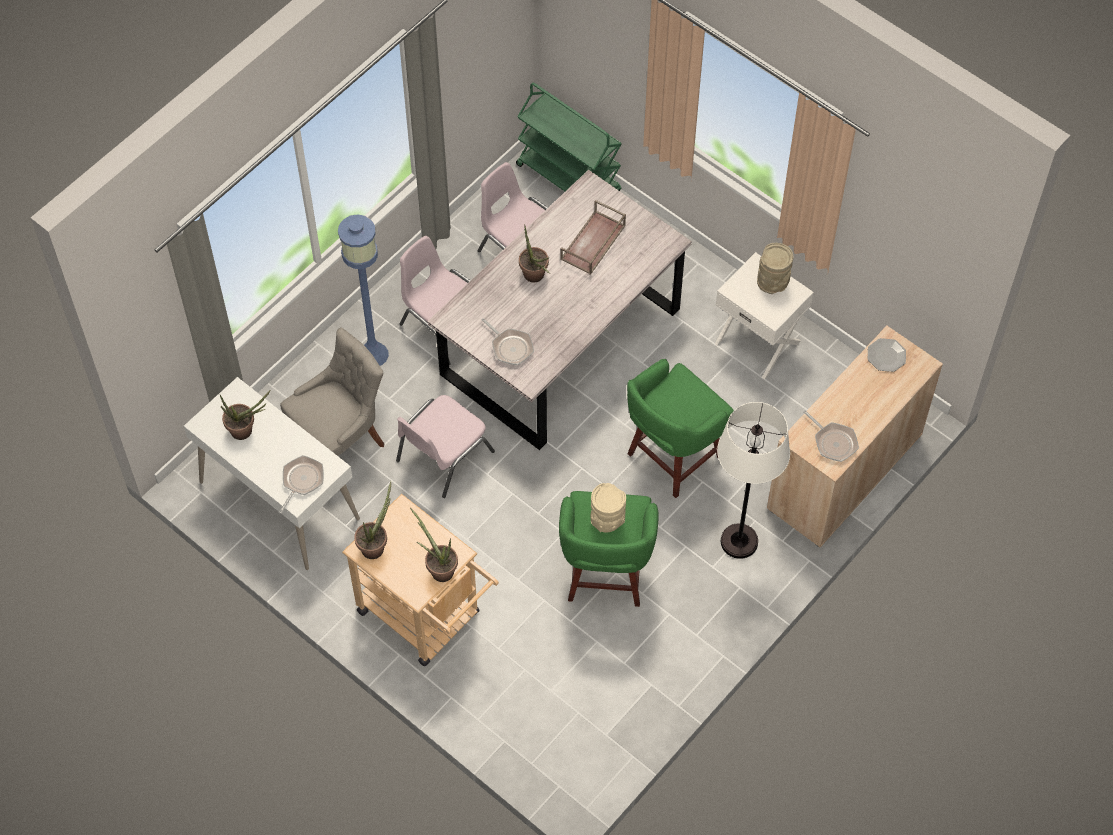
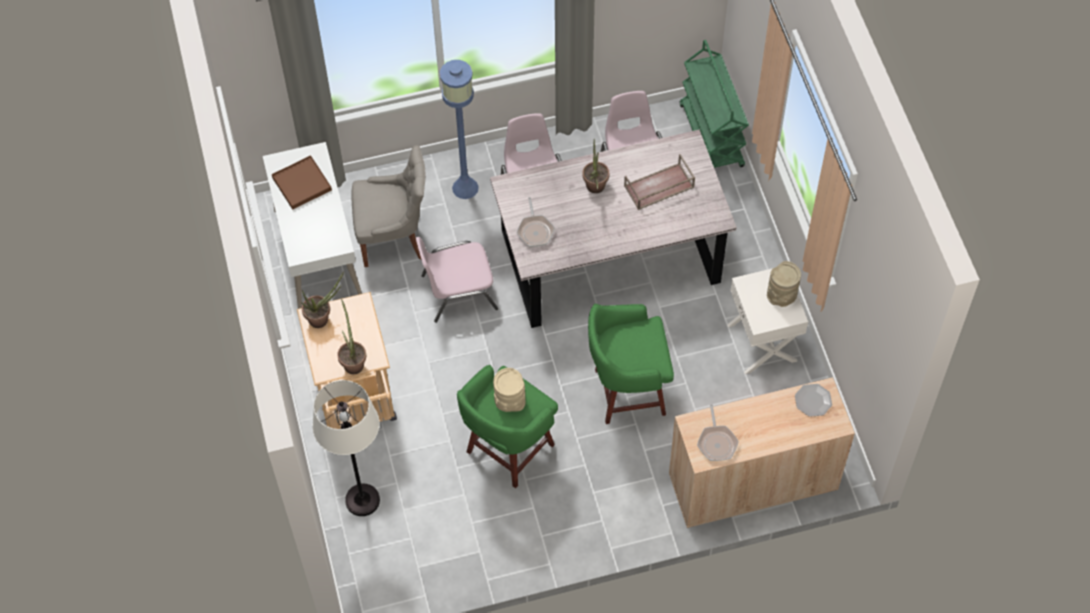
camera: 35 degrees right, 0 degrees up
potted plant [220,391,270,440] -> brown tray [272,155,332,209]
frying pan [279,455,324,514] -> none
white floor lamp [717,402,790,559] -> white floor lamp moved to [312,380,380,516]

